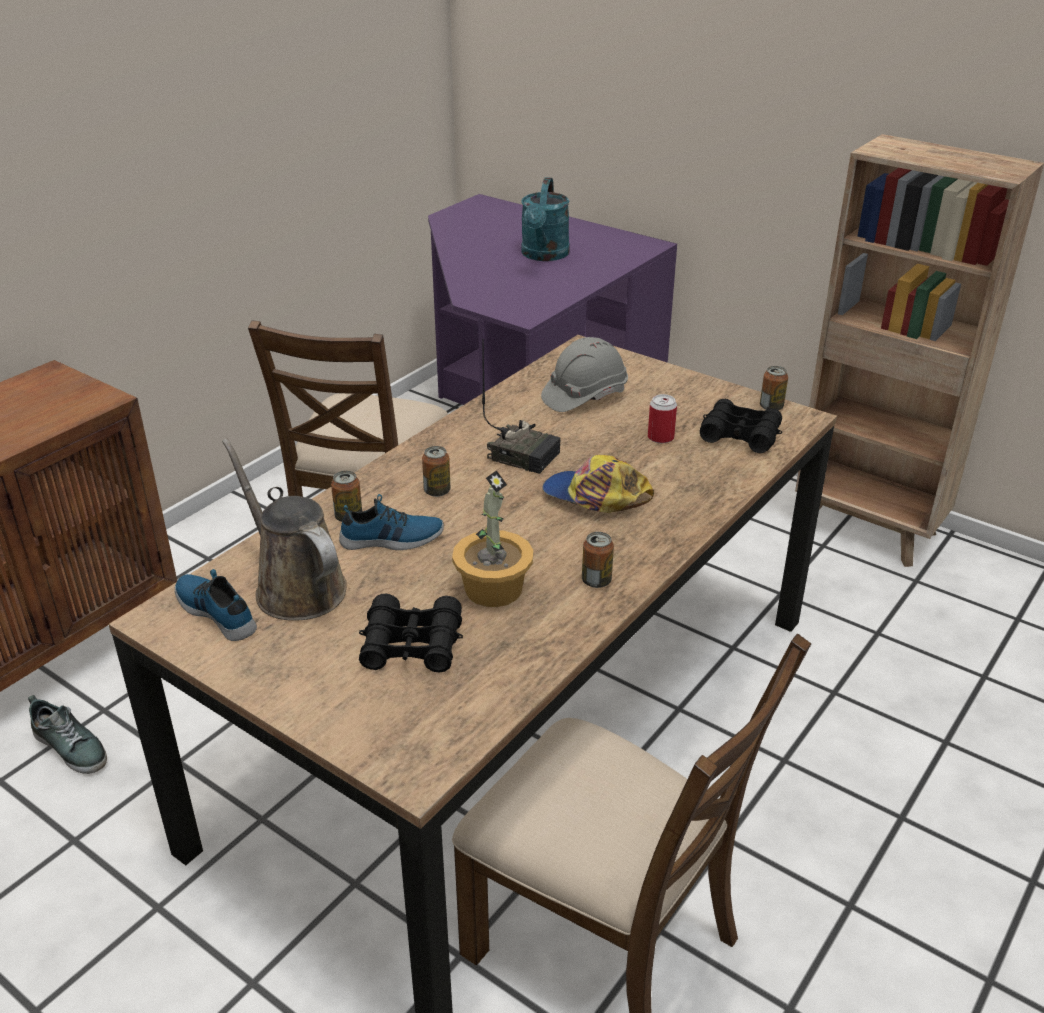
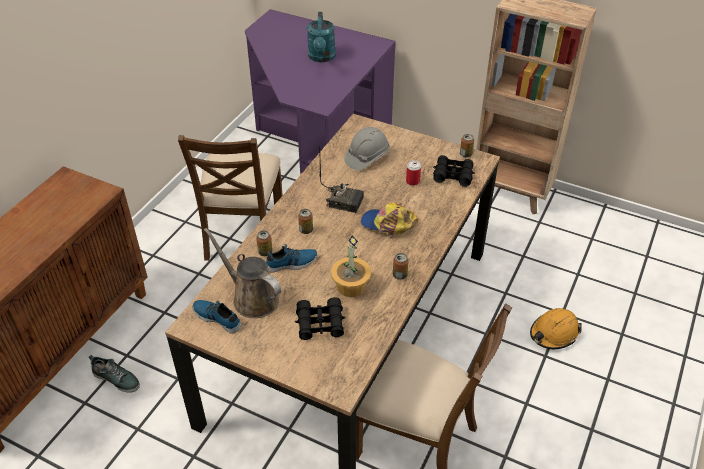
camera: 10 degrees left, 10 degrees up
none -> orange hard hat [530,308,582,349]

